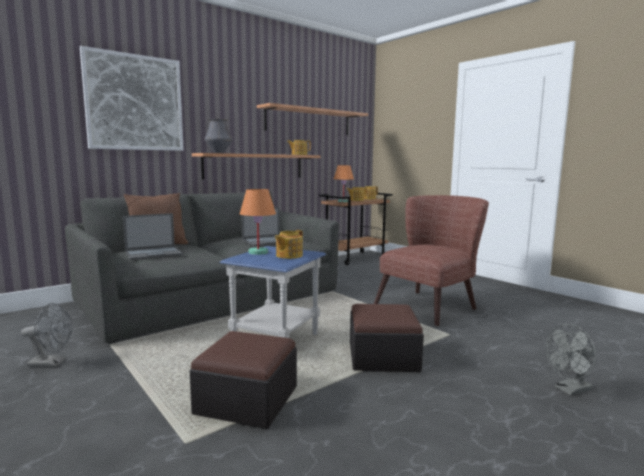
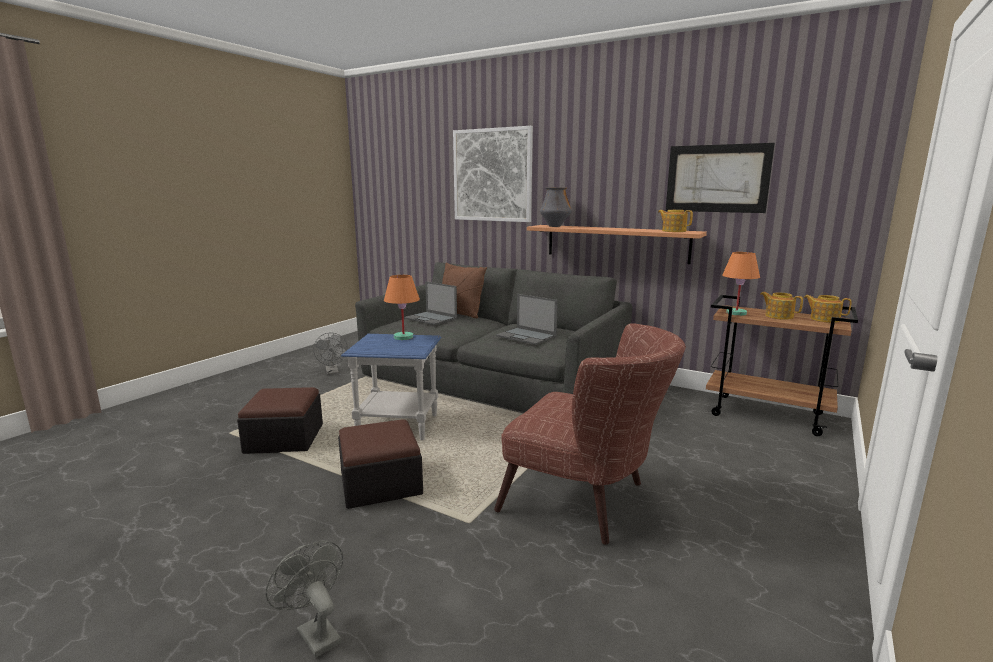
camera: 70 degrees right, 5 degrees up
shelf [257,103,368,135] -> picture [666,143,775,213]
teapot [275,230,303,259] -> none

